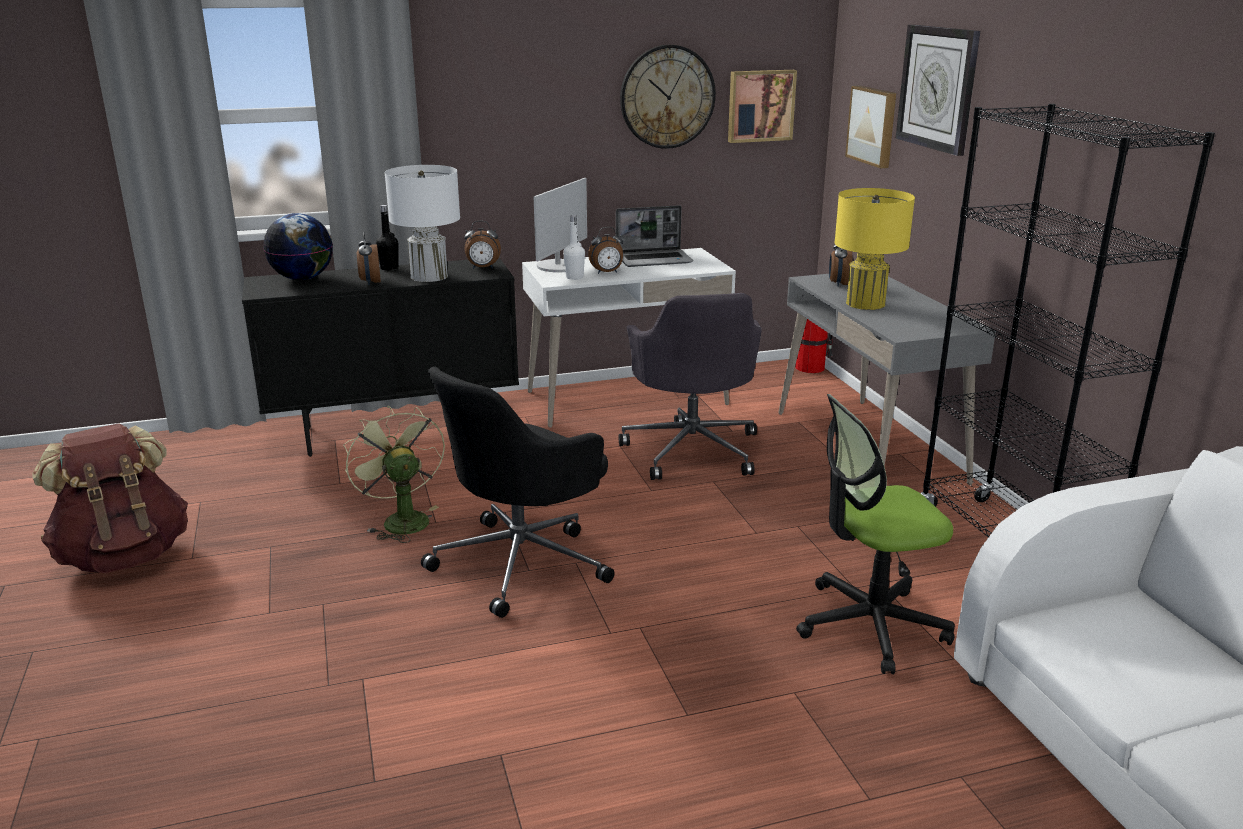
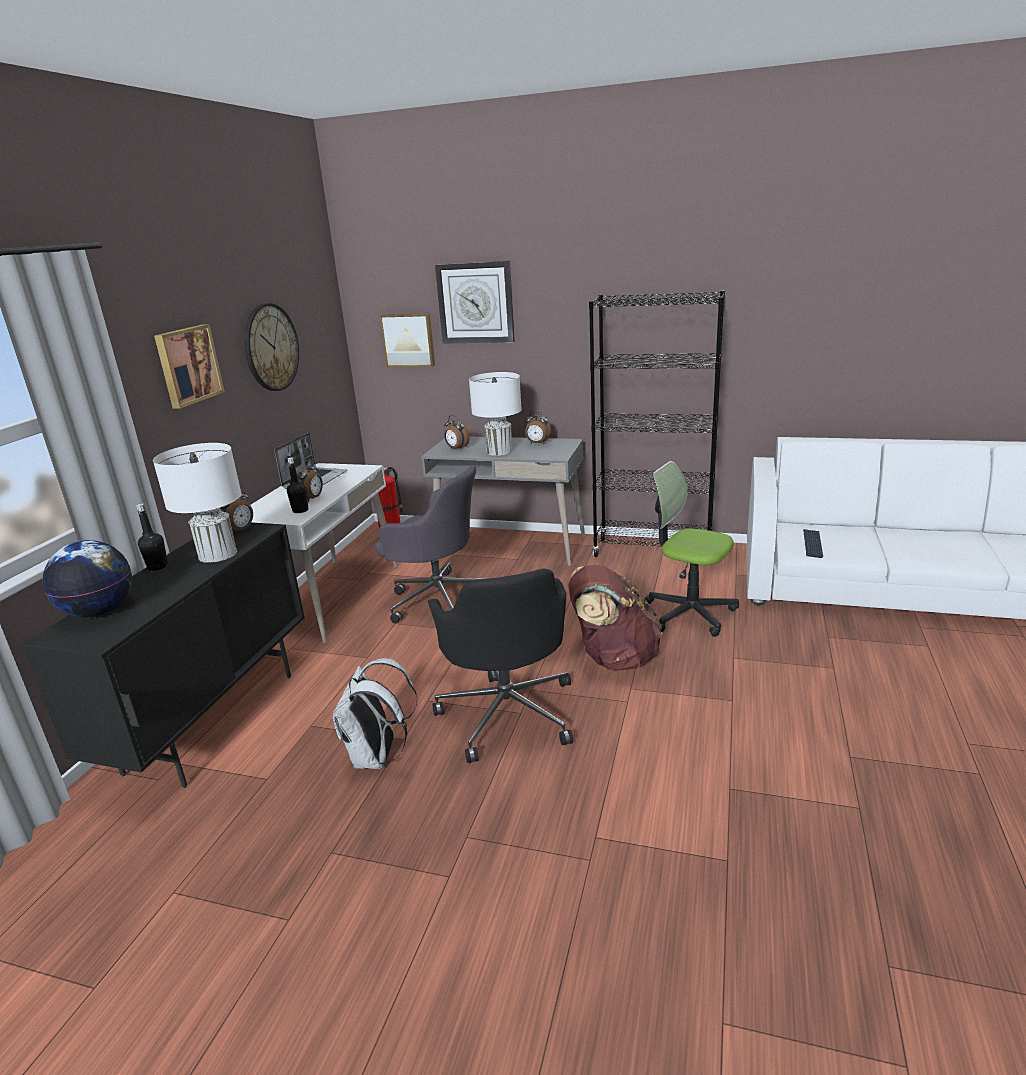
camera: 55 degrees left, 0 degrees up
brown backpack [32,423,188,573] -> brown backpack moved to [568,565,663,670]
green fan [343,406,445,543] -> white backpack [333,658,418,769]
alarm clock [357,232,381,285] -> alarm clock moved to [525,410,551,444]
monitor [534,178,587,272] -> none
white bottle [563,215,585,280] -> black bottle [287,457,308,513]
picture [728,70,797,143] -> picture moved to [154,324,225,409]
office chair [796,394,955,674] -> office chair turned 105 degrees clockwise [644,461,739,637]
yellow table lamp [834,188,915,310] -> white table lamp [469,372,522,456]
none -> keyboard [803,529,823,558]

